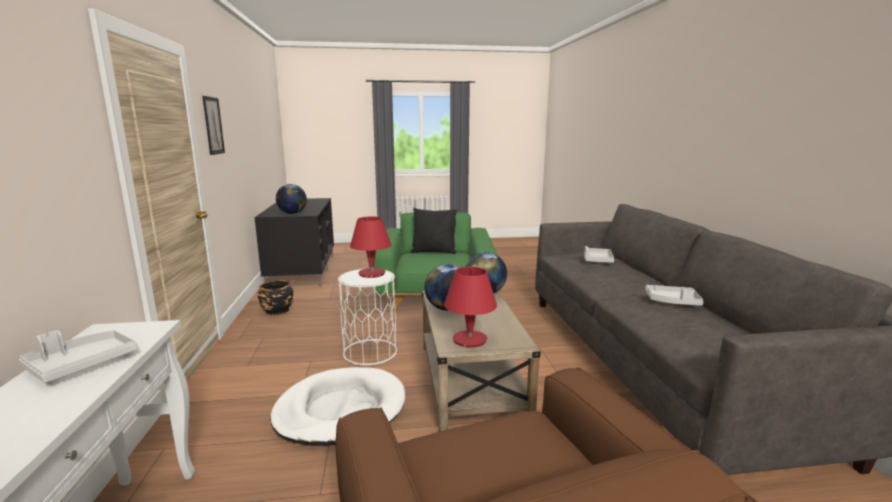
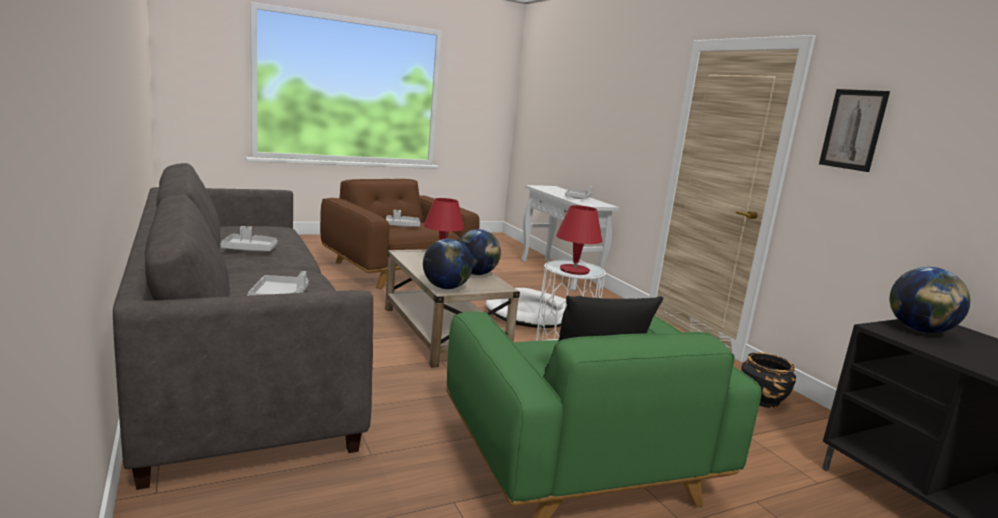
camera: 160 degrees right, 0 degrees up
none -> grey tray [386,210,420,227]

